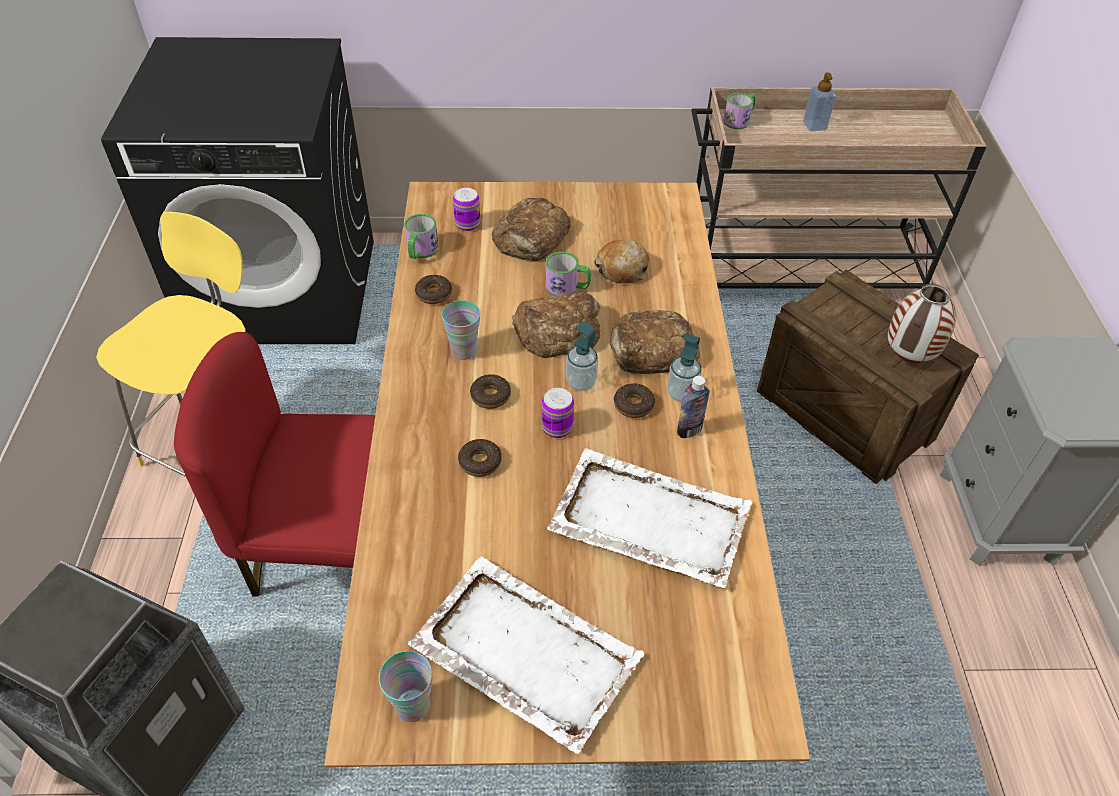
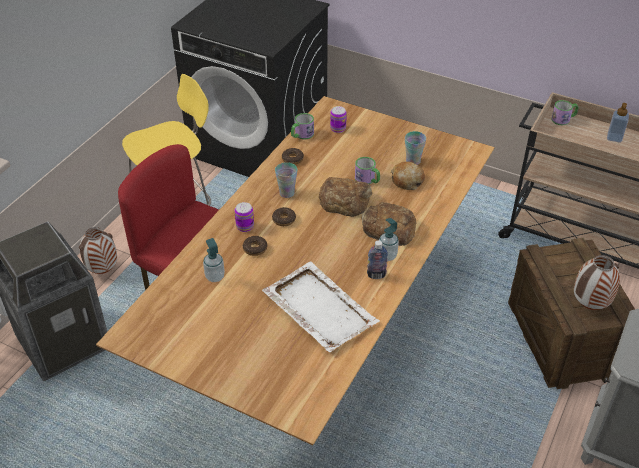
camera: 30 degrees right, 5 degrees down
cup [379,651,432,722] -> cup moved to [405,131,426,165]
white tray [408,556,644,754] -> none
bread [492,198,571,262] -> none
can [542,388,574,438] -> can moved to [235,202,254,232]
soap dispenser [566,321,598,391] -> soap dispenser moved to [203,238,225,282]
donut [614,383,655,418] -> none
none -> vase [79,227,117,274]

